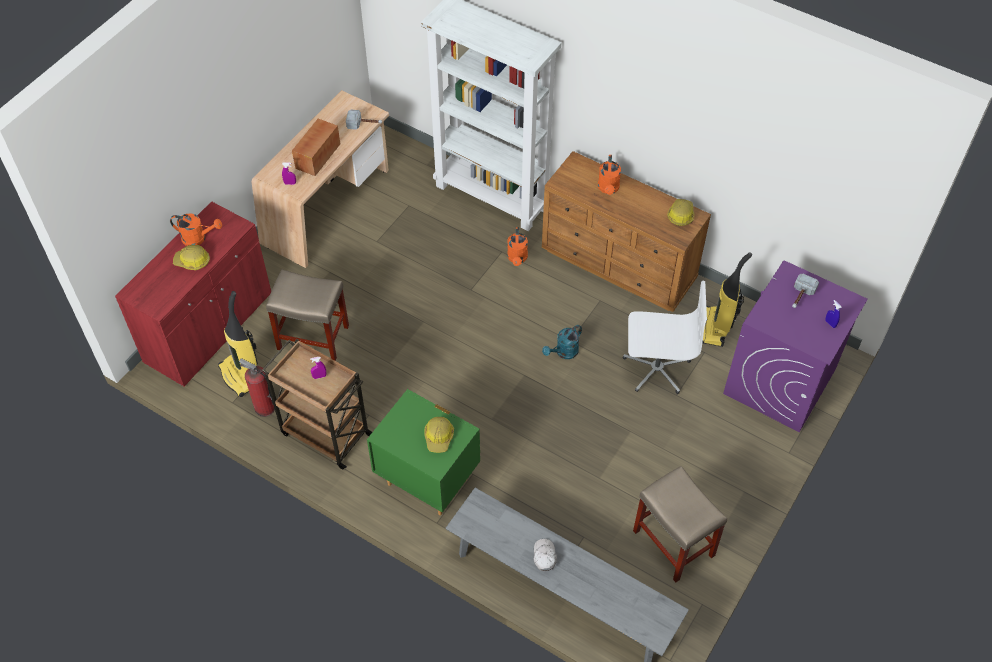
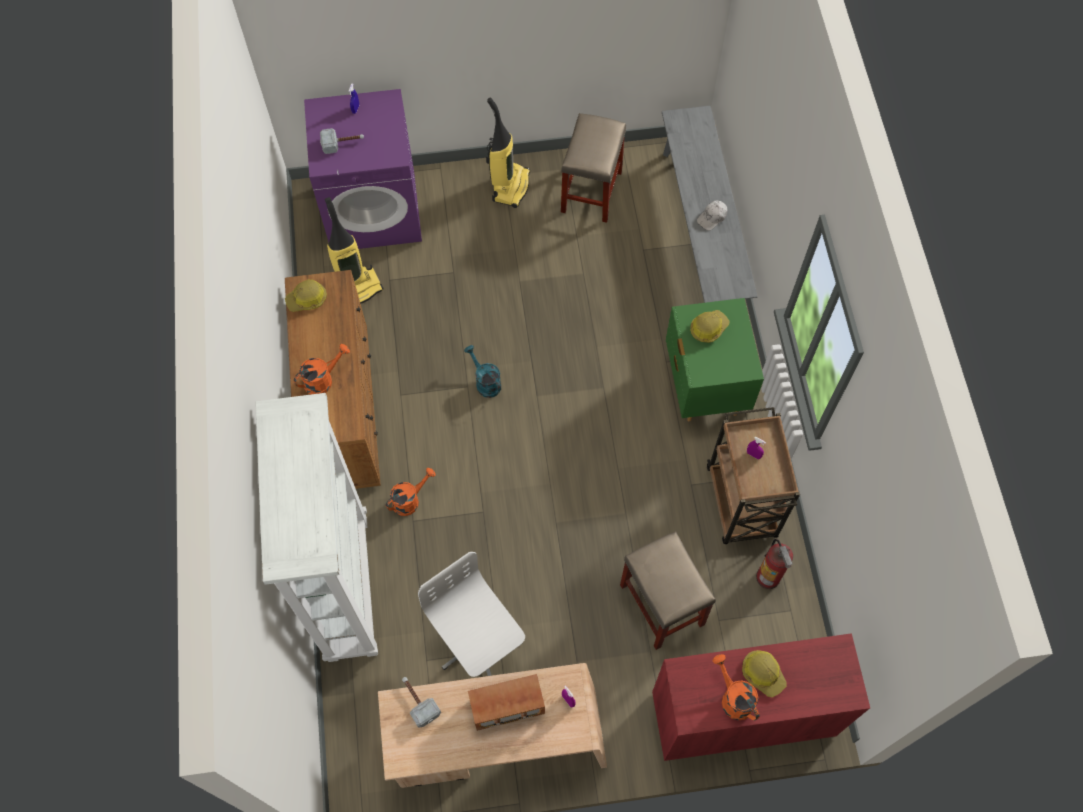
camera: 130 degrees left, 10 degrees up
vacuum cleaner [218,291,258,397] -> vacuum cleaner moved to [486,97,530,208]
turquoise watering can [542,325,582,359] -> turquoise watering can turned 135 degrees counterclockwise [464,345,501,398]
white office chair [623,281,707,394] -> white office chair moved to [418,552,525,677]

